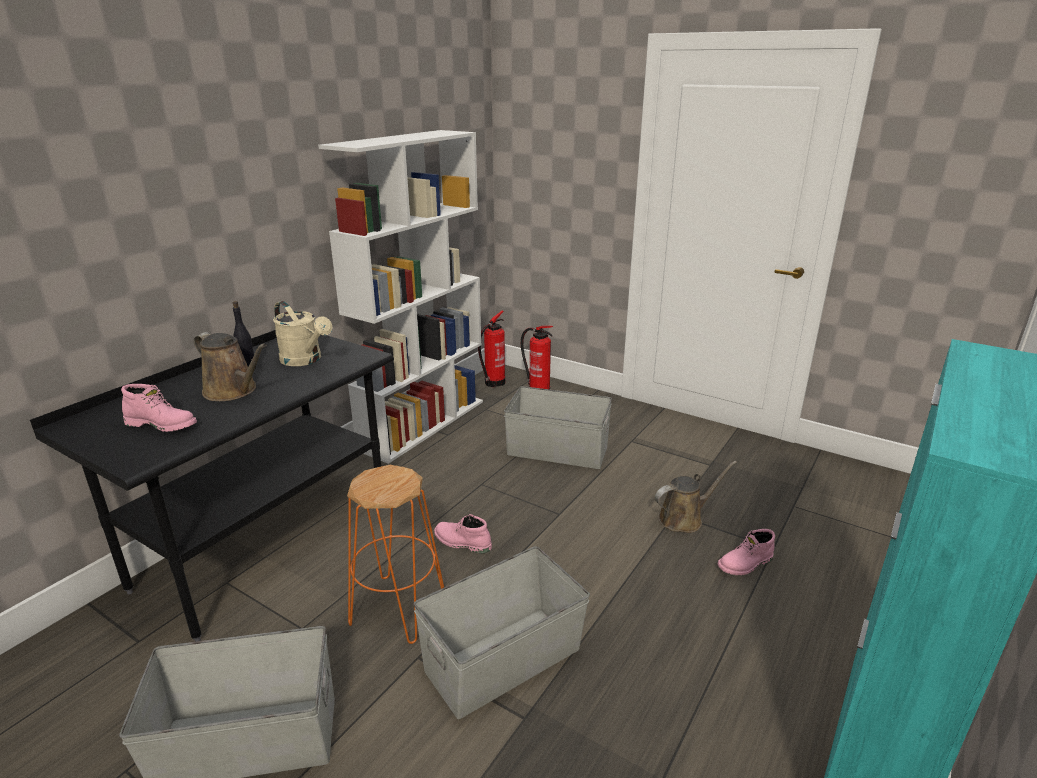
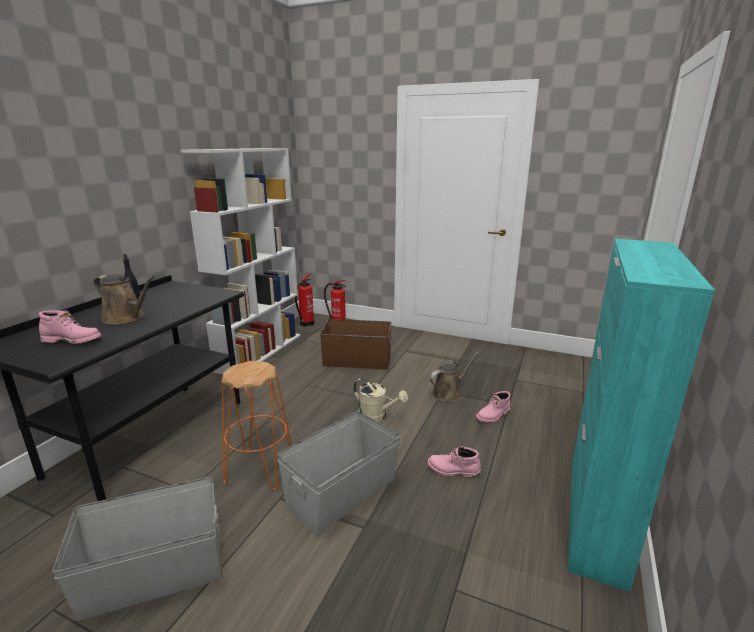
camera: 10 degrees left, 5 degrees down
beige watering can [273,301,332,366] -> beige watering can moved to [354,378,408,421]
pink boot [434,514,492,553] -> pink boot moved to [427,446,481,478]
grey storage box [504,386,612,469] -> brown storage box [320,319,392,369]

